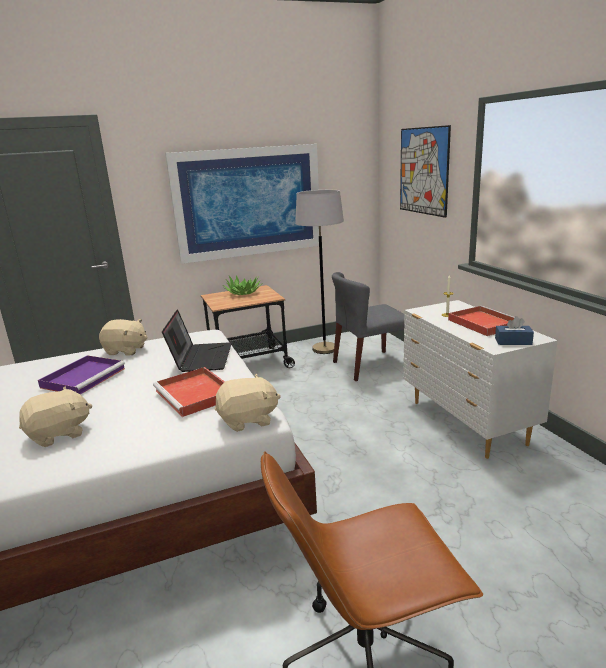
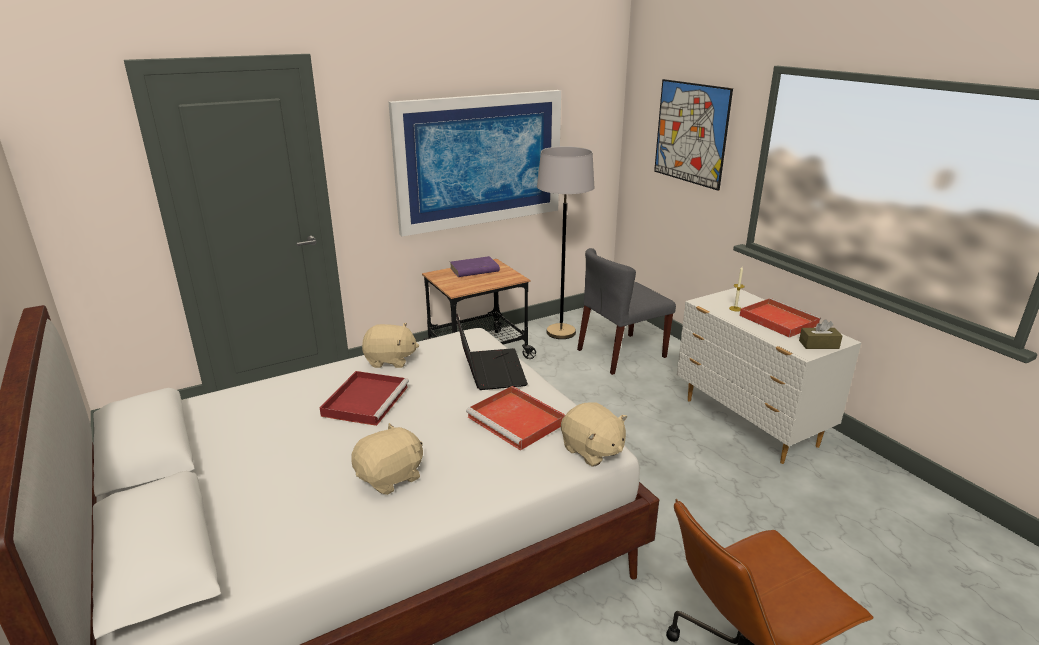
camera: 10 degrees left, 5 degrees up
purple tray [38,355,125,395] -> red tray [320,371,409,426]
beige plush toy [215,374,281,432] -> beige plush toy turned 75 degrees clockwise [561,402,627,467]
potted plant [223,275,263,295] -> purple book [450,256,500,277]
blue tissue box [495,316,534,345] -> brown tissue box [799,319,842,349]

